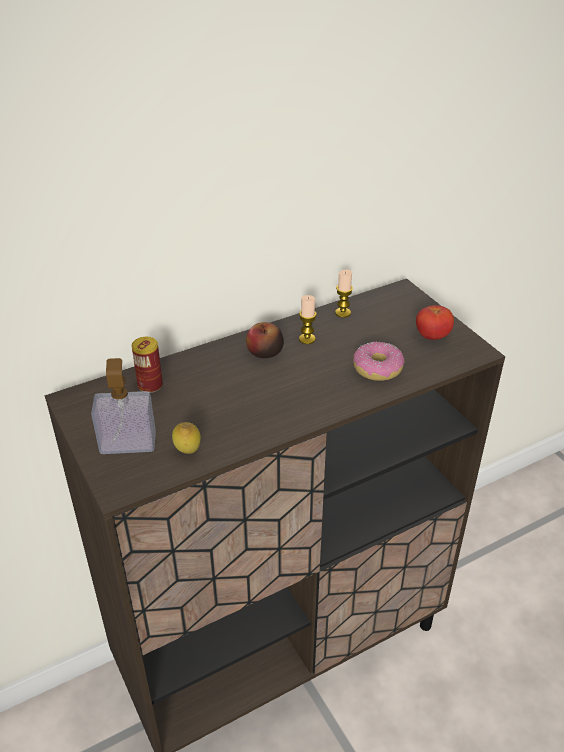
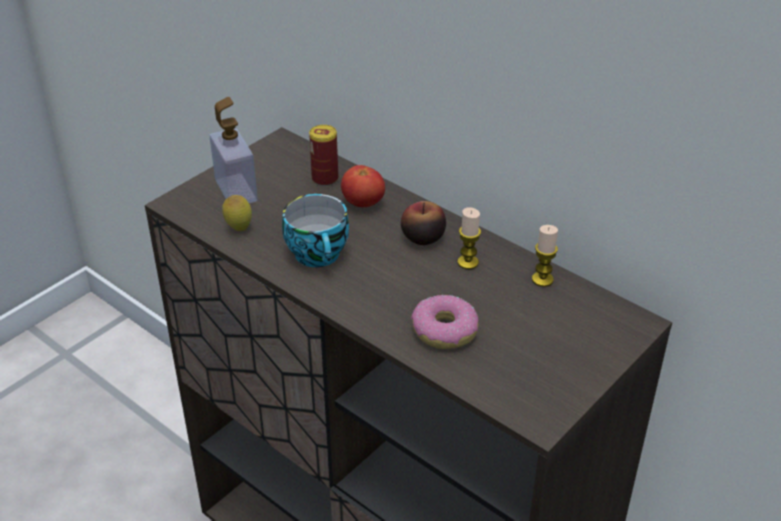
camera: 70 degrees right, 0 degrees up
tomato [416,305,454,340] -> tomato moved to [341,165,385,207]
none -> cup [282,194,349,267]

